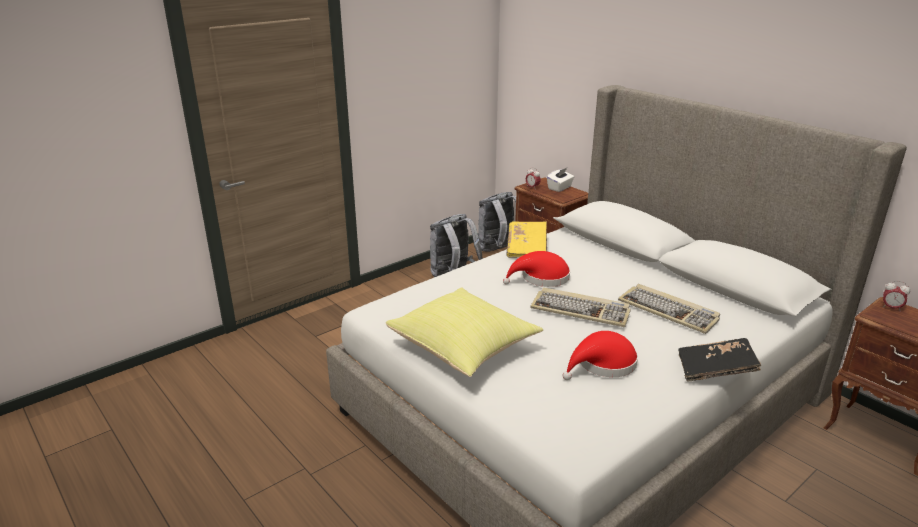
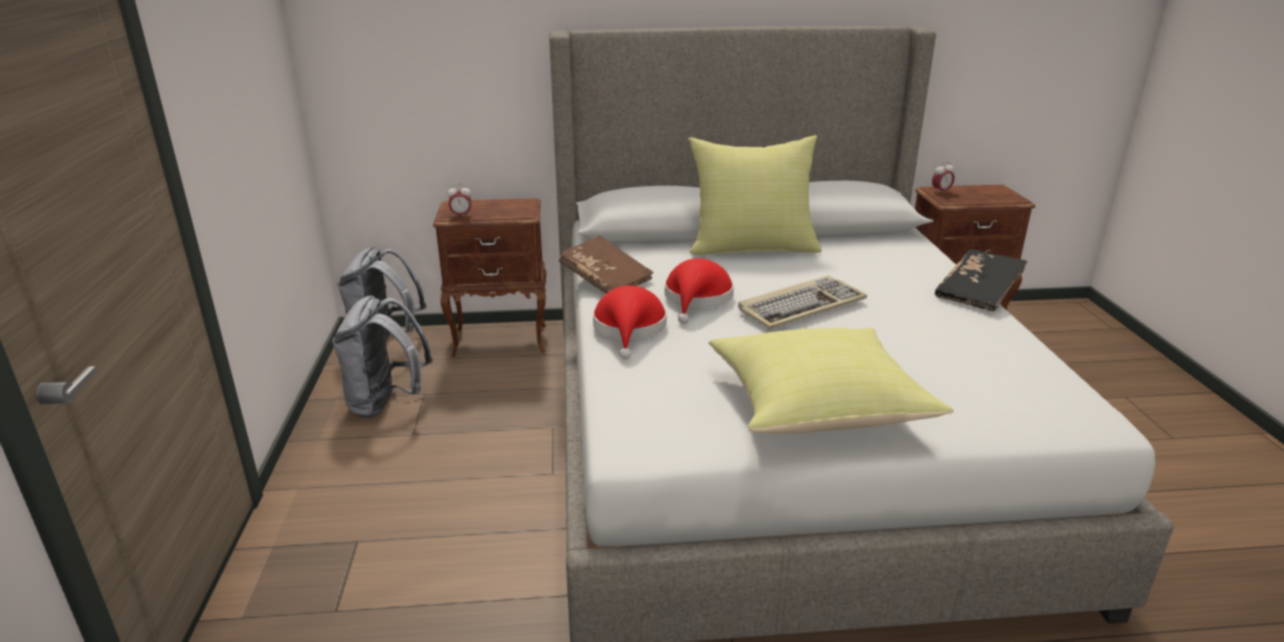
camera: 55 degrees left, 0 degrees up
yellow book [506,221,547,258] -> brown book [559,235,653,294]
white tissue box [547,168,574,192] -> none
red hat [563,331,638,380] -> red hat moved to [593,285,667,359]
keyboard [618,284,720,334] -> none
none -> yellow pillow [688,135,822,255]

